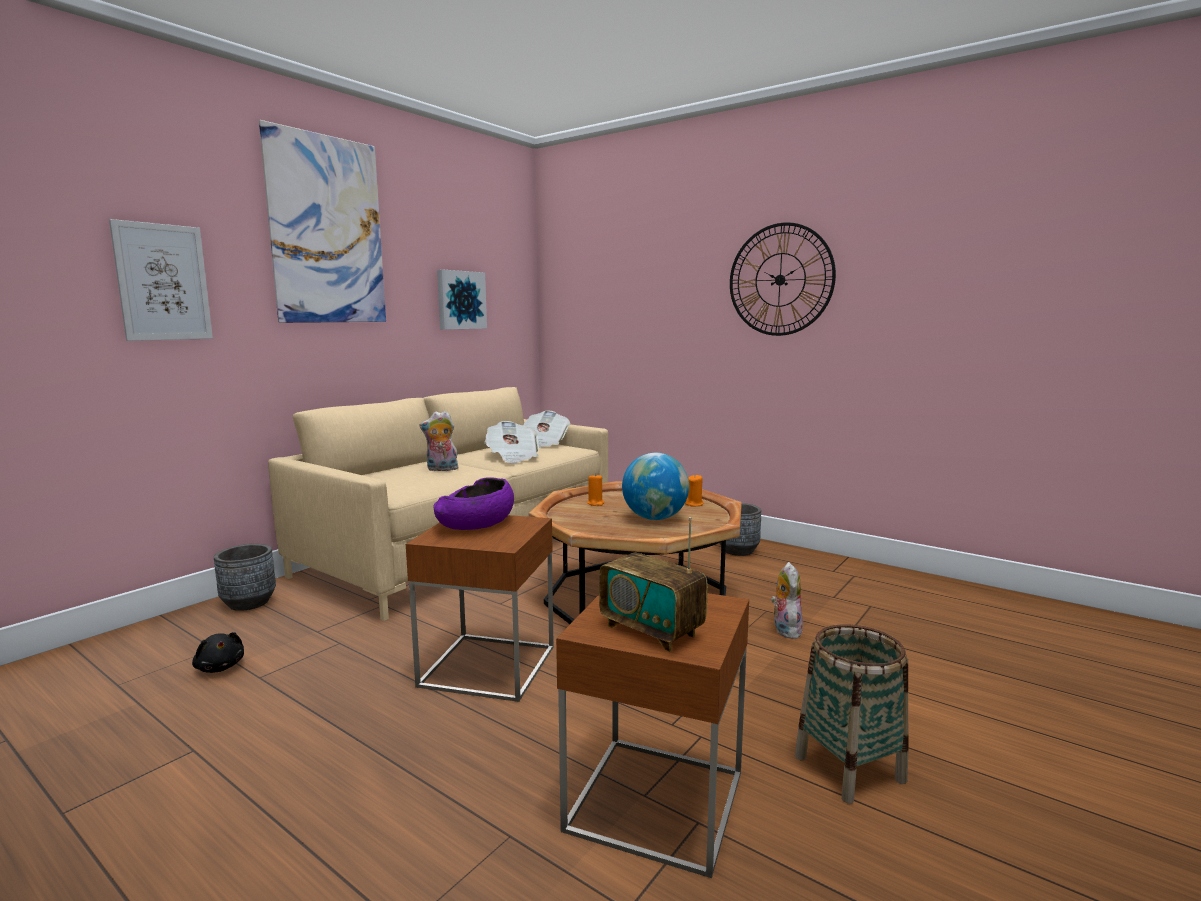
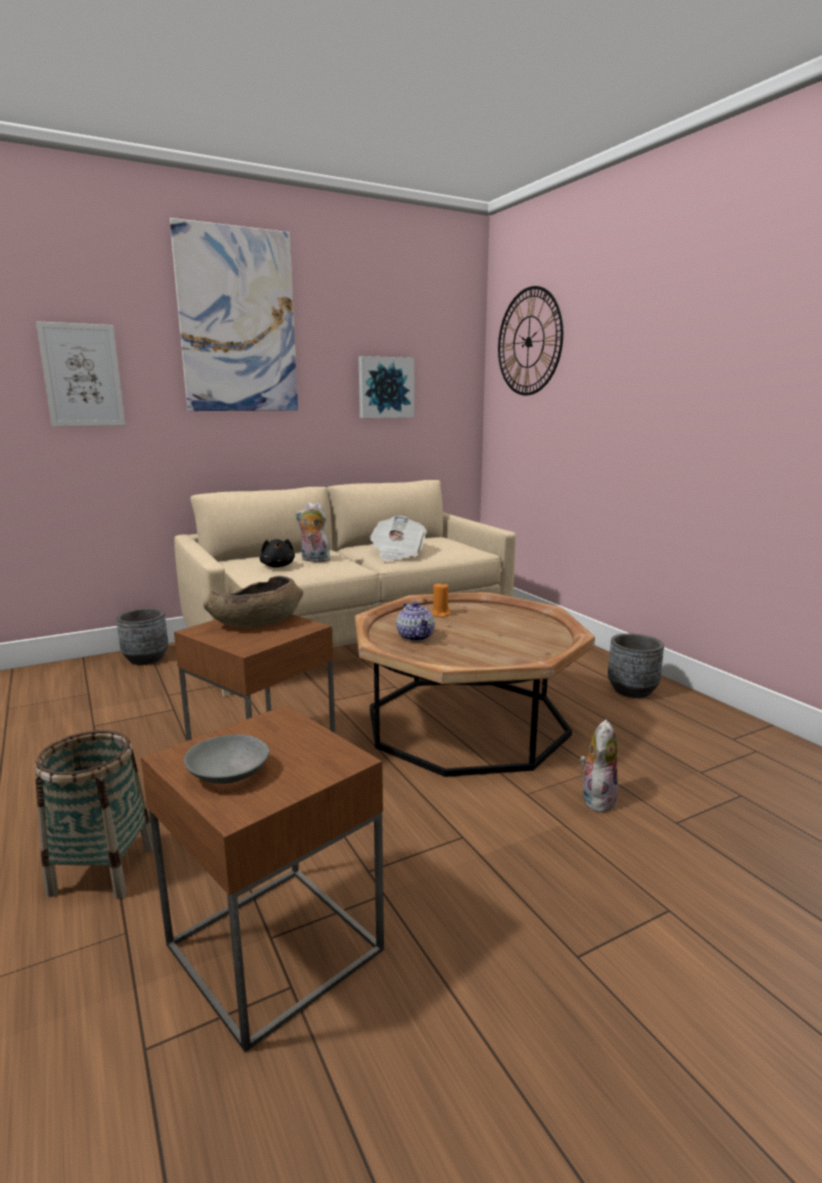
camera: 25 degrees right, 5 degrees up
black plush toy [192,632,244,673] -> black plush toy moved to [260,539,295,567]
purple bowl [434,477,514,530] -> brown bowl [203,576,303,627]
newspaper [523,411,570,448] -> none
radio [599,517,708,652] -> grey bowl [184,735,270,784]
globe [622,453,689,520] -> none
orange candle [685,474,704,506] -> none
wall clock [730,222,836,336] -> wall clock moved to [498,286,563,396]
basket [795,624,908,803] -> basket moved to [35,730,154,899]
none -> teapot [396,602,435,642]

